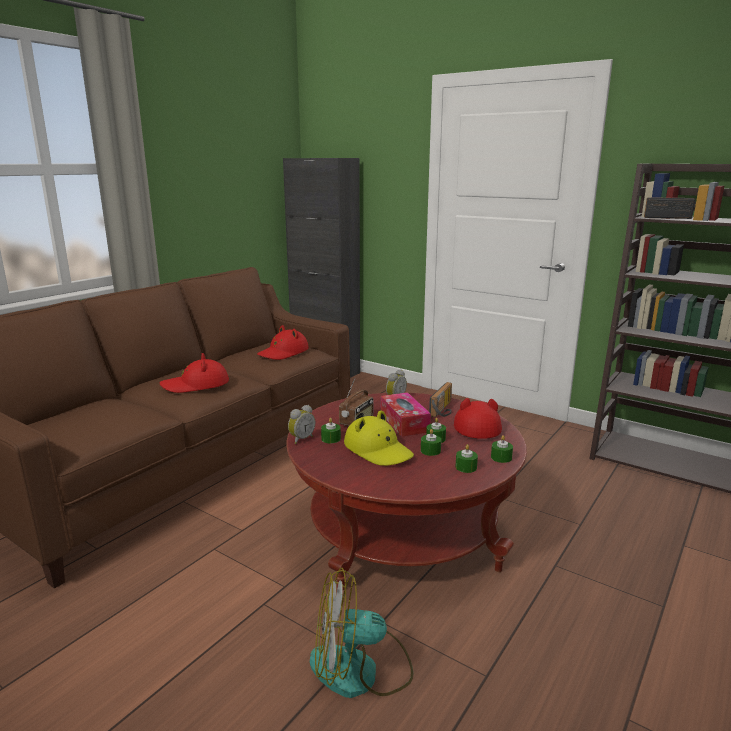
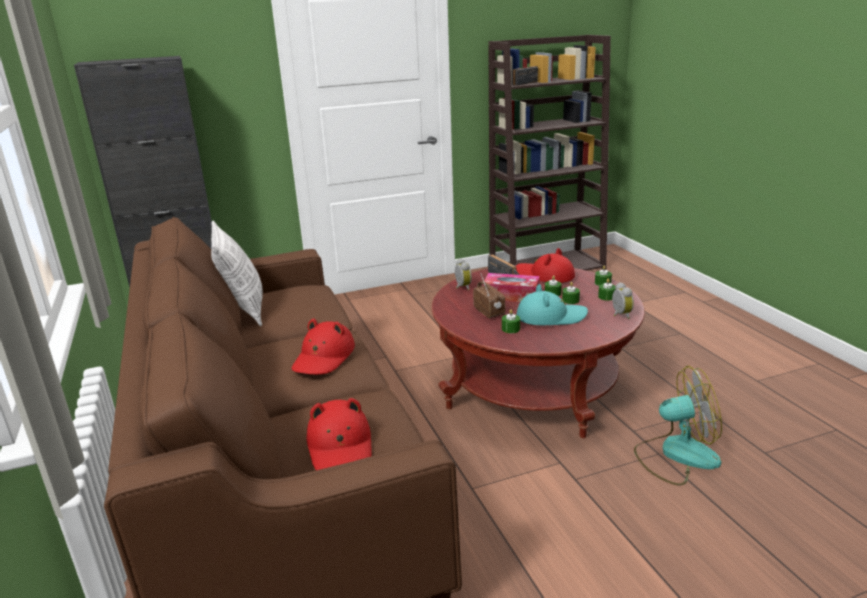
camera: 55 degrees left, 5 degrees up
red hat [257,325,309,360] -> red hat moved to [307,398,372,470]
alarm clock [288,405,315,444] -> alarm clock moved to [612,282,634,319]
fan [310,568,413,698] -> fan turned 120 degrees counterclockwise [634,366,722,485]
yellow hat [344,410,414,466] -> turquoise hat [517,284,588,325]
none -> pillow [211,221,263,326]

